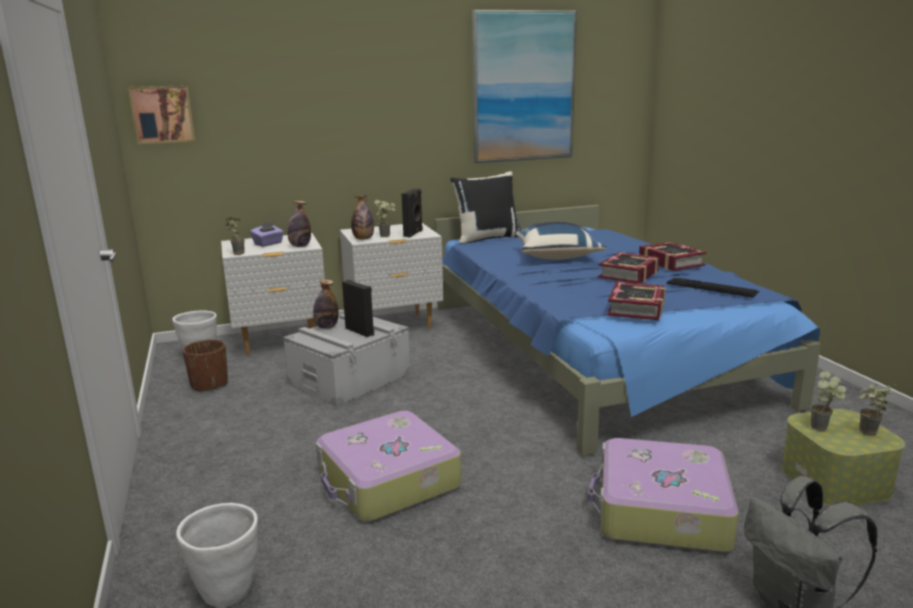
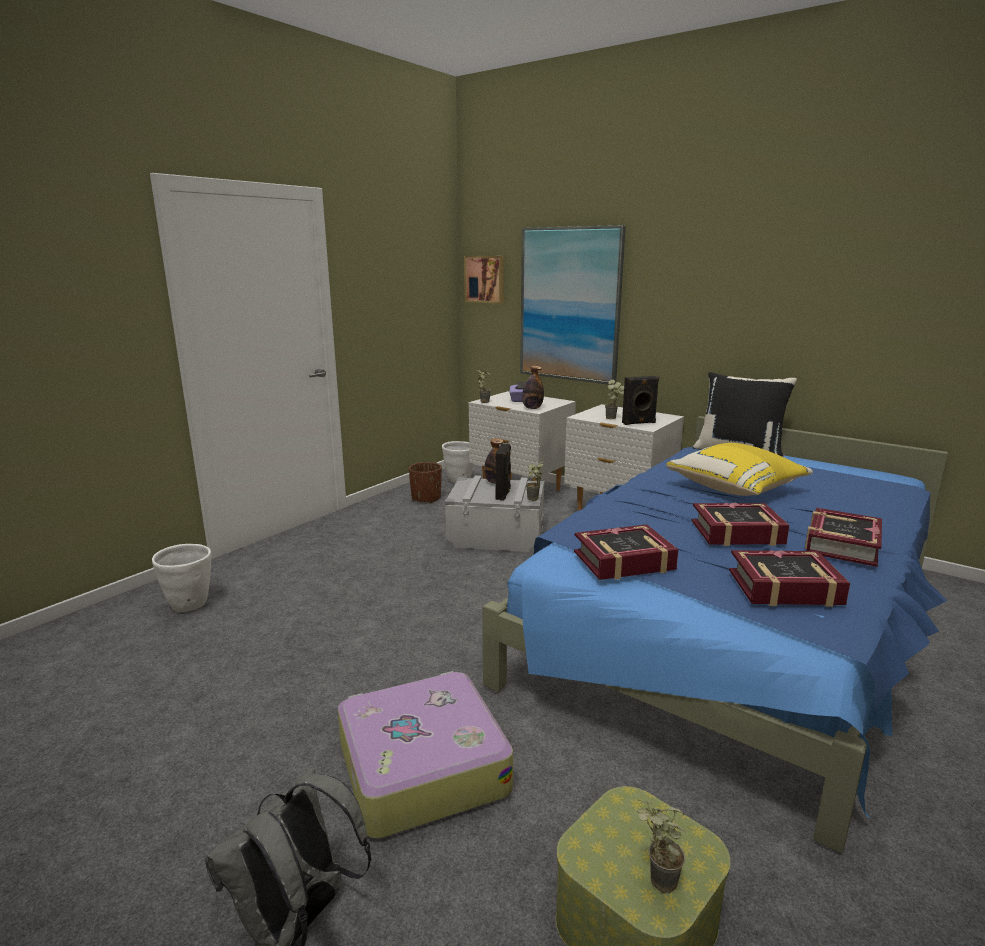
camera: 55 degrees right, 0 degrees up
suitcase [316,411,461,522] -> none
bottle [351,195,374,240] -> none
picture [472,10,577,163] -> picture moved to [520,225,626,385]
blue pillow [515,222,607,260] -> yellow pillow [666,443,813,496]
keyboard [667,278,759,298] -> book [729,550,850,607]
potted plant [811,370,846,431] -> potted plant moved to [526,460,544,501]

